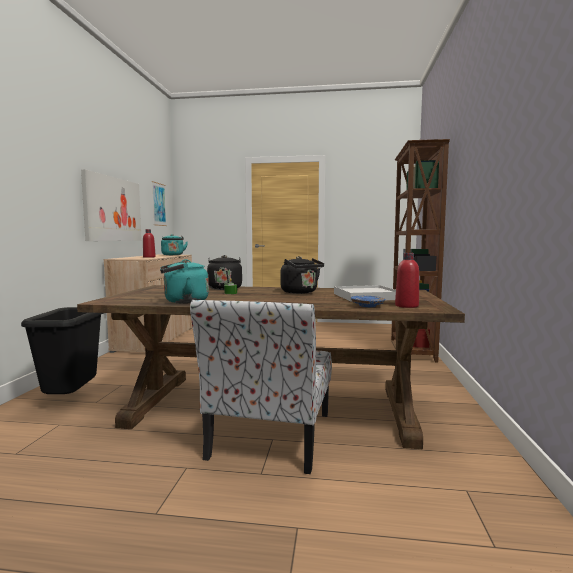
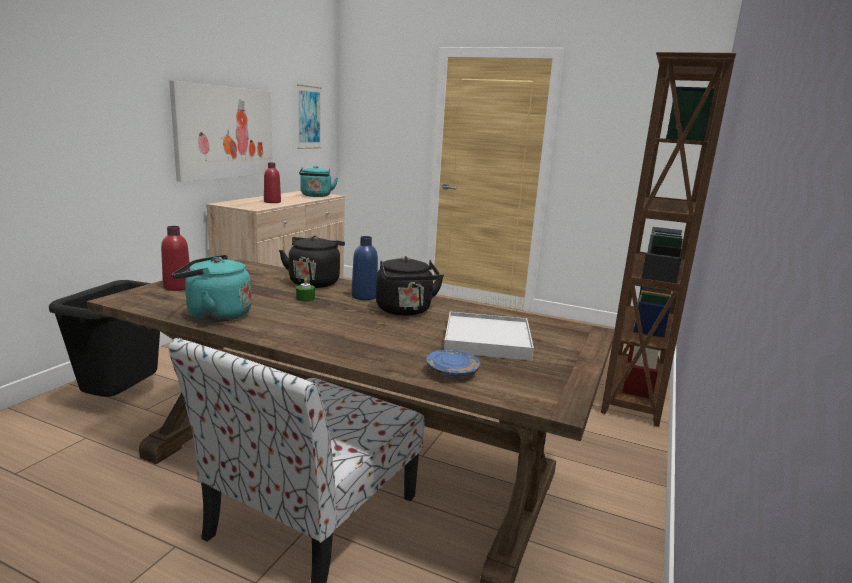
camera: 15 degrees right, 10 degrees up
red bottle [395,253,419,308] -> red bottle moved to [161,226,191,291]
none -> blue bottle [351,236,378,300]

